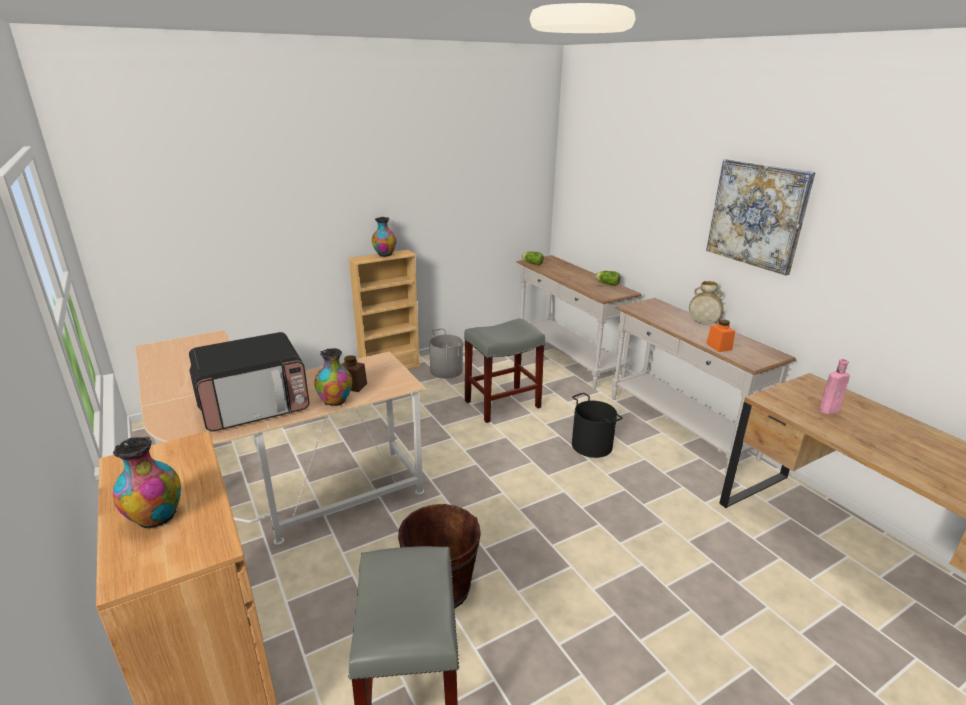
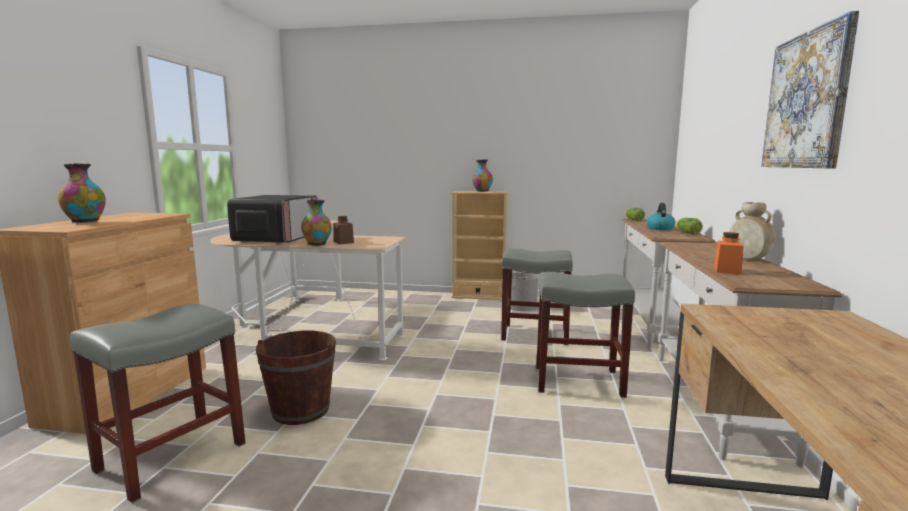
camera: 40 degrees right, 15 degrees down
microwave [189,332,309,432] -> microwave turned 90 degrees counterclockwise [227,195,318,244]
black bucket [572,393,623,458] -> grey stool [536,272,635,398]
pink bottle [819,359,850,414] -> none
none -> kettle [646,203,676,230]

